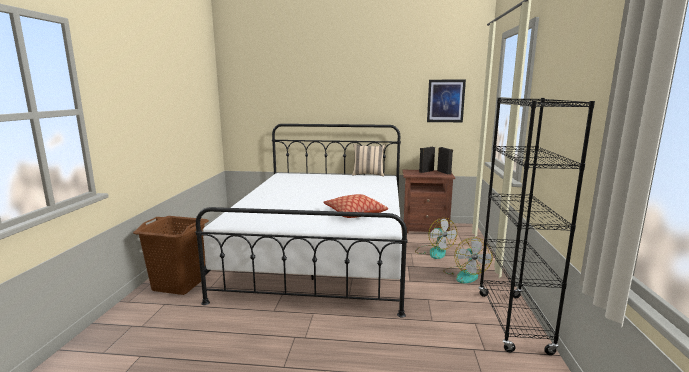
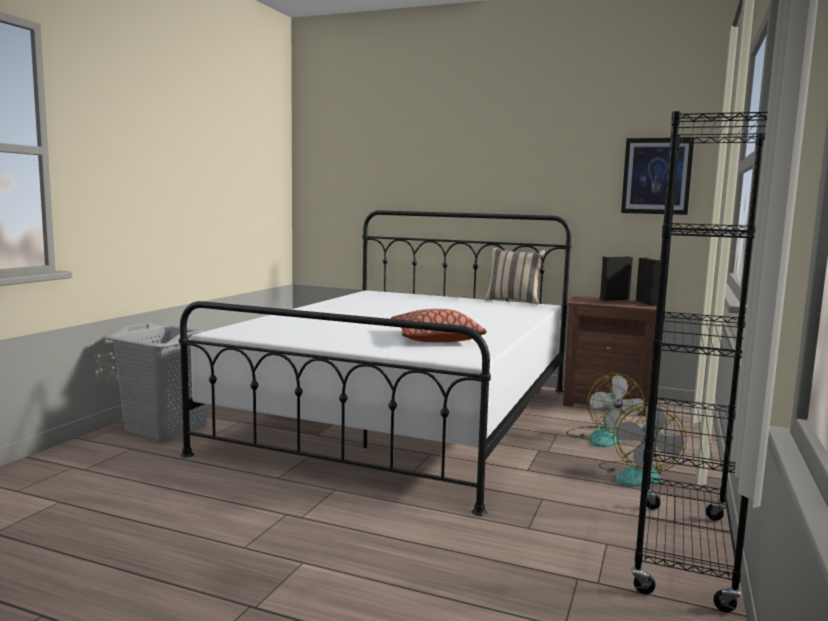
camera: 15 degrees right, 5 degrees down
brown laundry basket [133,216,209,295] -> grey laundry basket [105,322,208,442]

